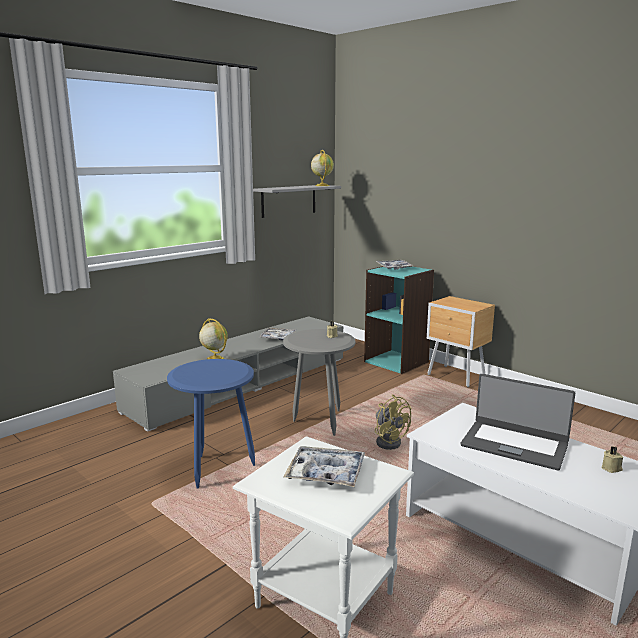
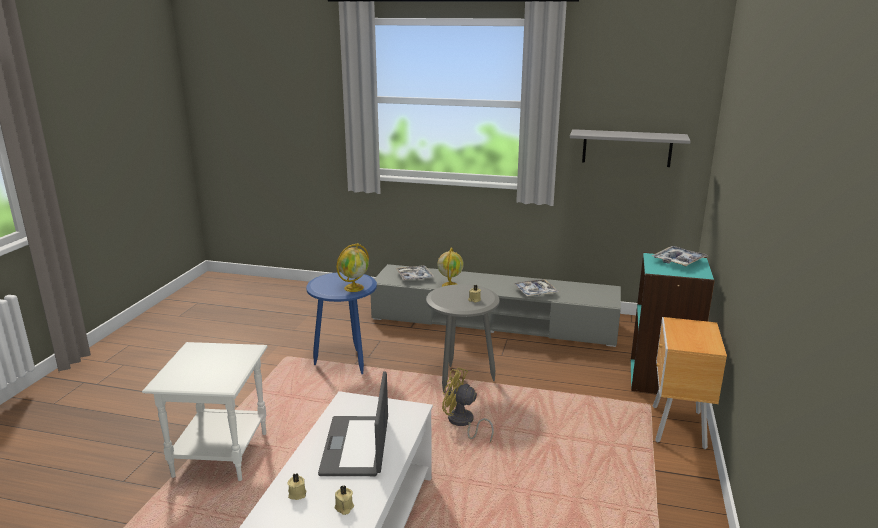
camera: 60 degrees right, 5 degrees up
tray [283,446,365,487] -> tray moved to [396,265,434,280]
globe [311,150,334,186] -> globe moved to [337,243,369,292]
yellow fan [375,394,412,450] -> yellow fan turned 90 degrees clockwise [442,368,494,442]
none -> beige candle [288,473,307,500]

